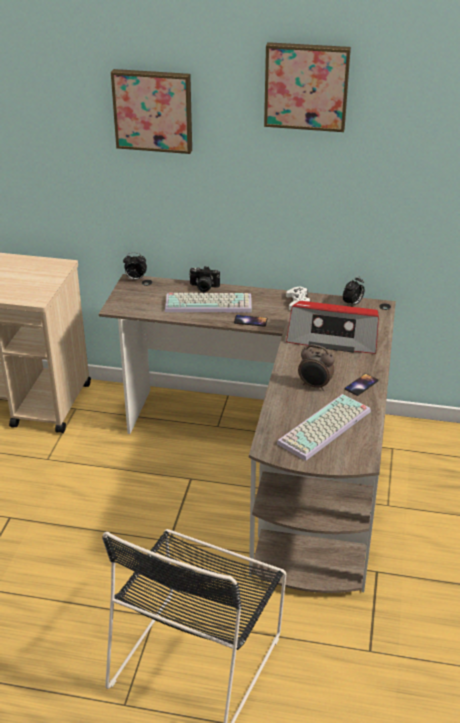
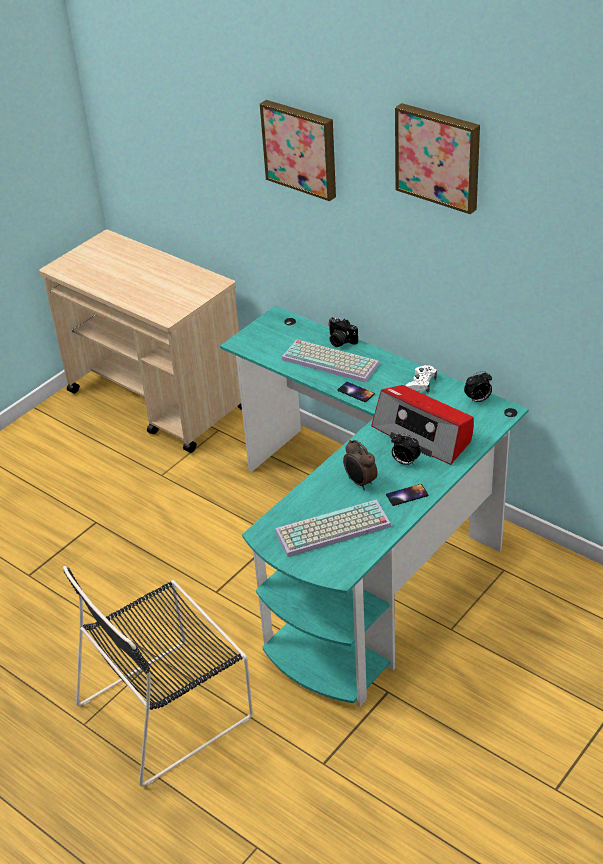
camera: 30 degrees right, 5 degrees up
brown desk [99,274,396,593] -> turquoise desk [220,306,529,707]
alarm clock [123,253,147,280] -> alarm clock moved to [391,433,421,465]

